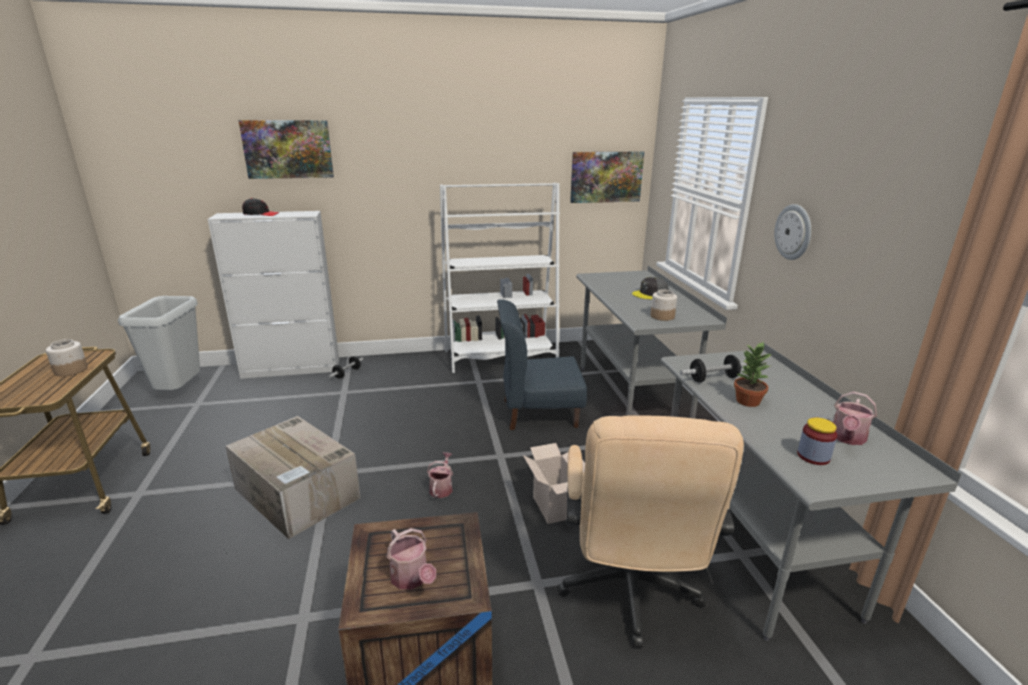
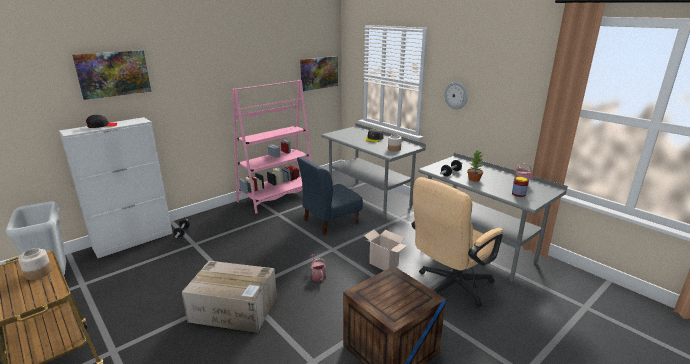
camera: 30 degrees left, 0 degrees up
watering can [386,528,436,590] -> none
white bookcase [440,183,560,373] -> pink bookcase [232,80,312,214]
beige office chair [557,415,744,648] -> beige office chair turned 75 degrees clockwise [411,177,503,307]

